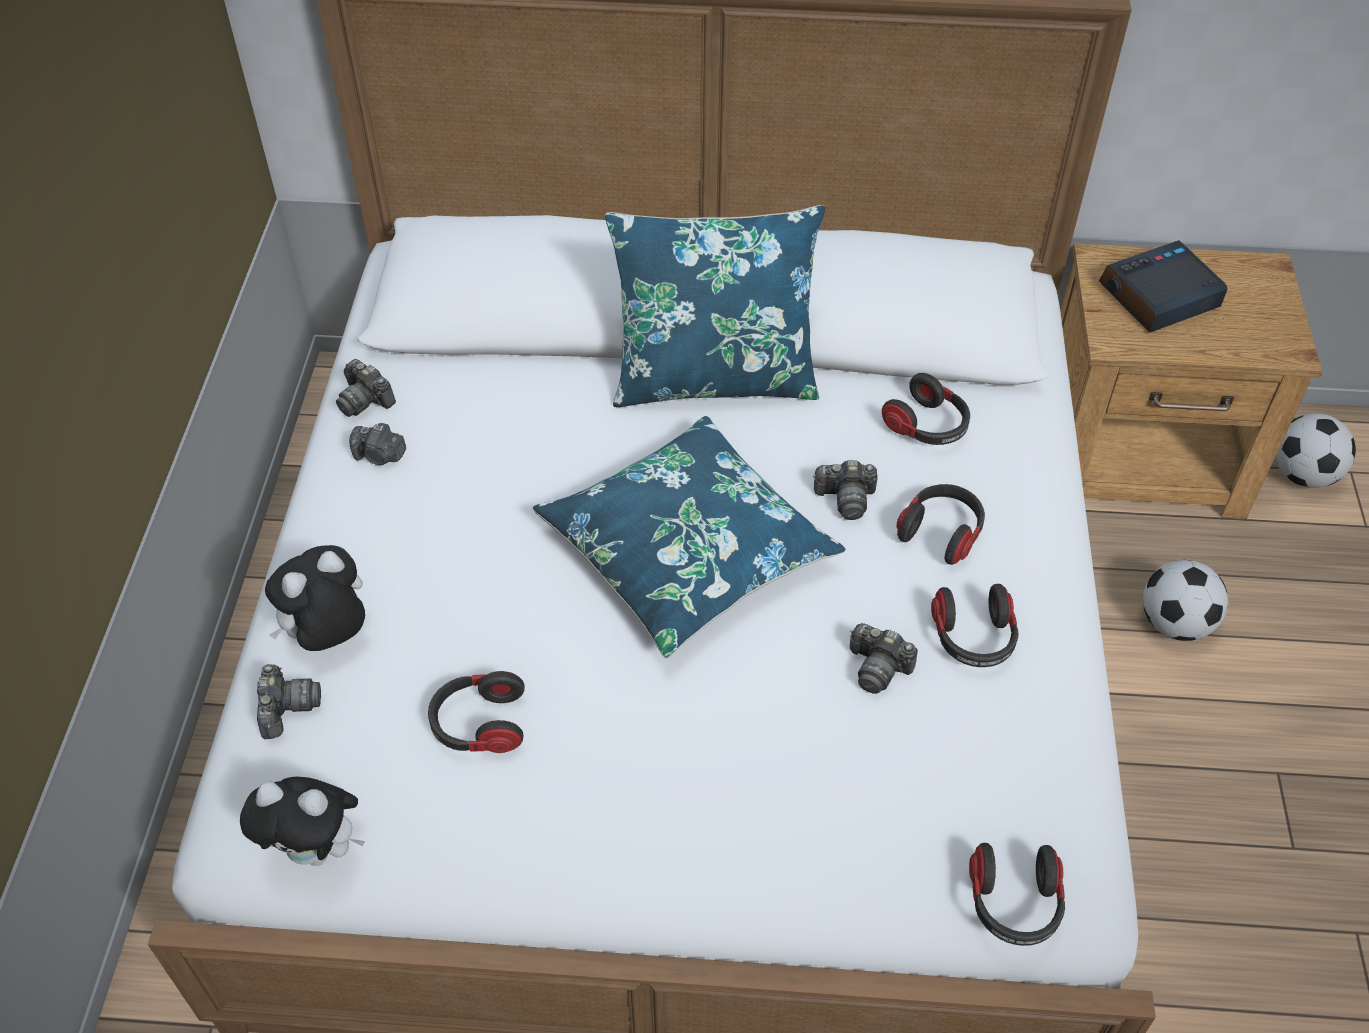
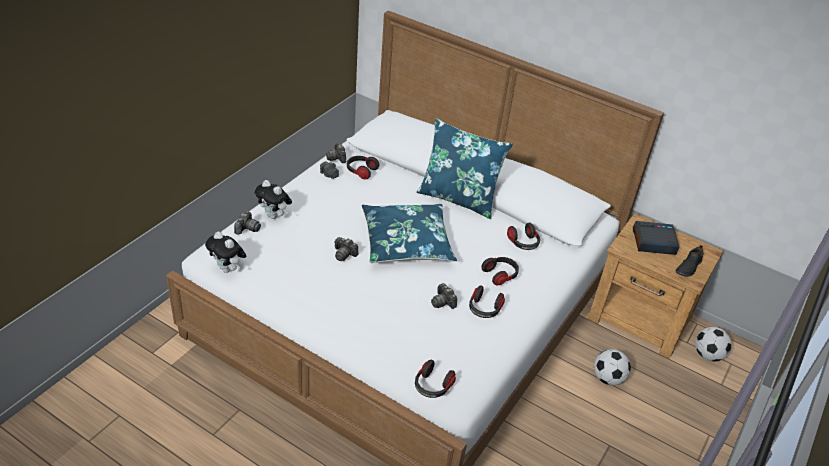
camera: 25 degrees right, 10 degrees down
plush toy [265,545,365,651] -> plush toy turned 135 degrees counterclockwise [254,180,292,219]
headphones [428,671,525,753] -> headphones moved to [347,156,379,179]
camera [813,460,878,520] -> camera moved to [335,237,358,261]
none -> black shoe [675,245,704,277]

